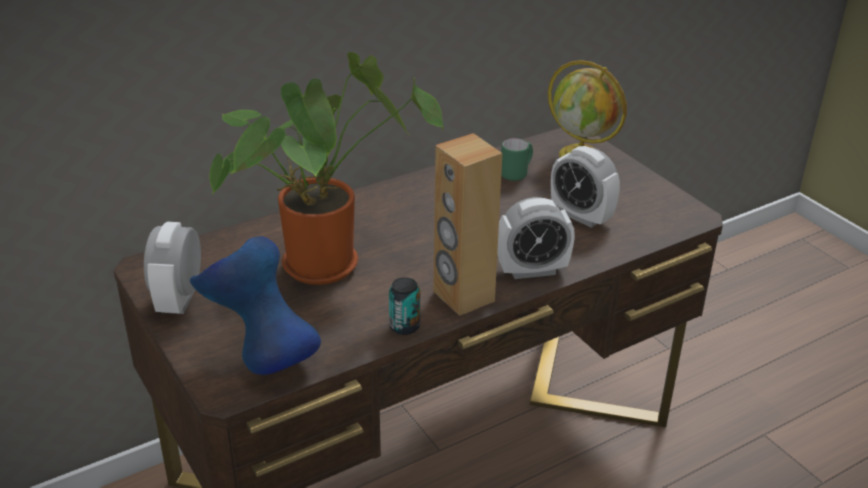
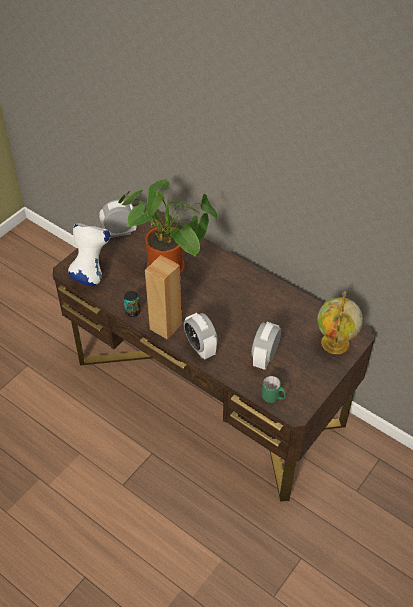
camera: 70 degrees right, 15 degrees up
blue vase [190,236,321,375] -> white vase [68,223,111,286]
green mug [501,138,533,181] -> green mug moved to [262,376,287,403]

